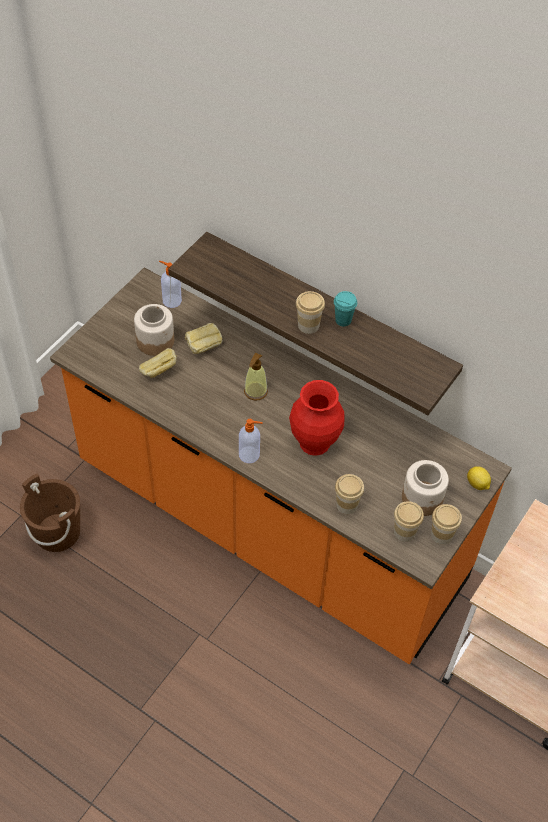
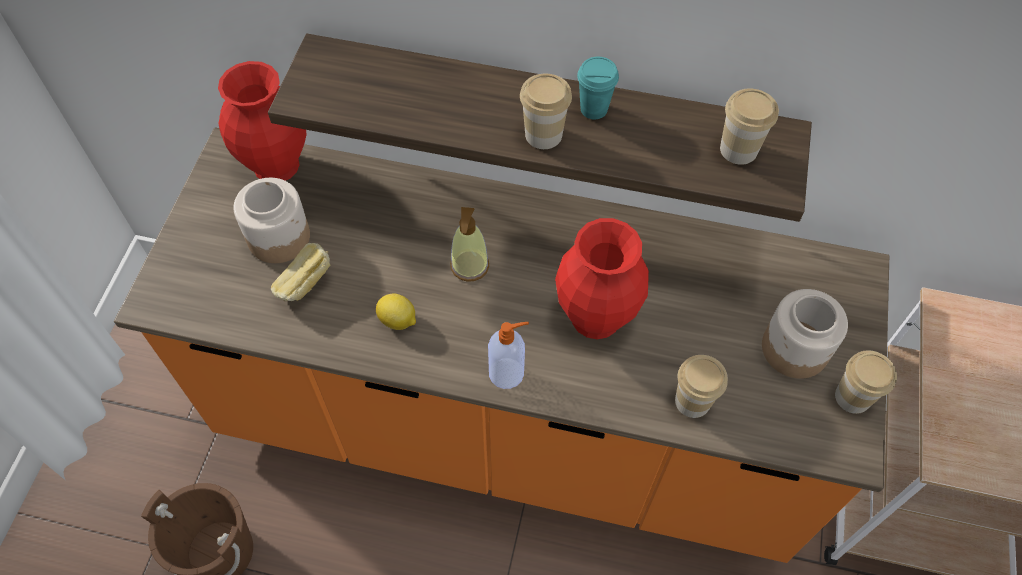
camera: 20 degrees left, 5 degrees up
soap dispenser [159,261,182,308] -> red vase [218,61,306,181]
bread [185,323,223,354] -> none
cup [394,501,424,542] -> cup moved to [720,89,779,165]
lemon [467,466,491,490] -> lemon moved to [376,293,416,330]

